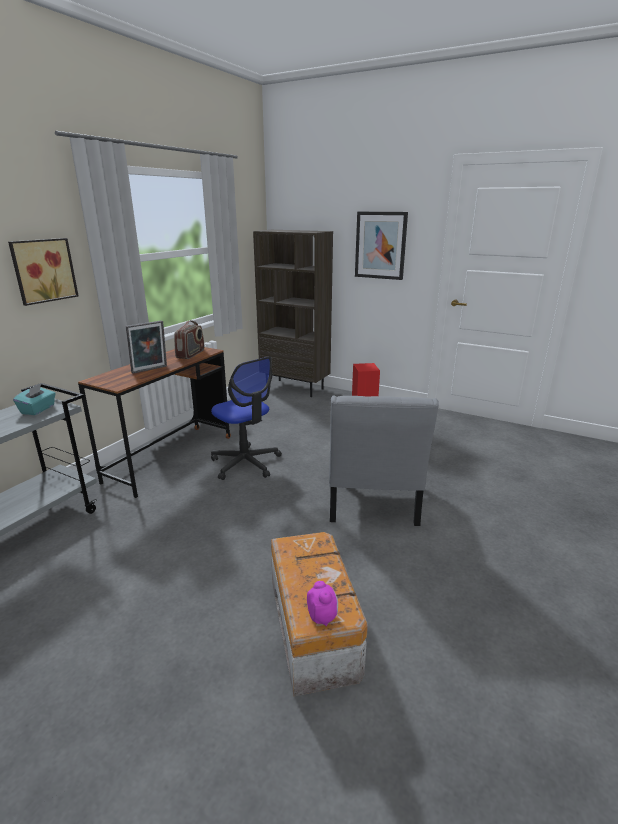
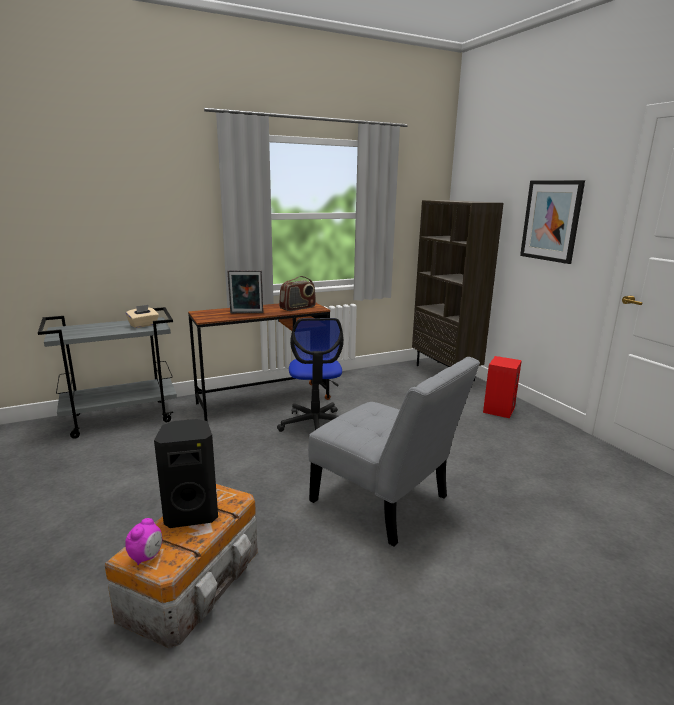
camera: 35 degrees right, 5 degrees down
picture [8,238,79,306] -> none
turquoise tissue box [13,384,56,415] -> beige tissue box [126,305,159,328]
grey chair [329,395,439,526] -> grey chair turned 90 degrees counterclockwise [308,357,480,546]
none -> black speaker [154,419,218,528]

